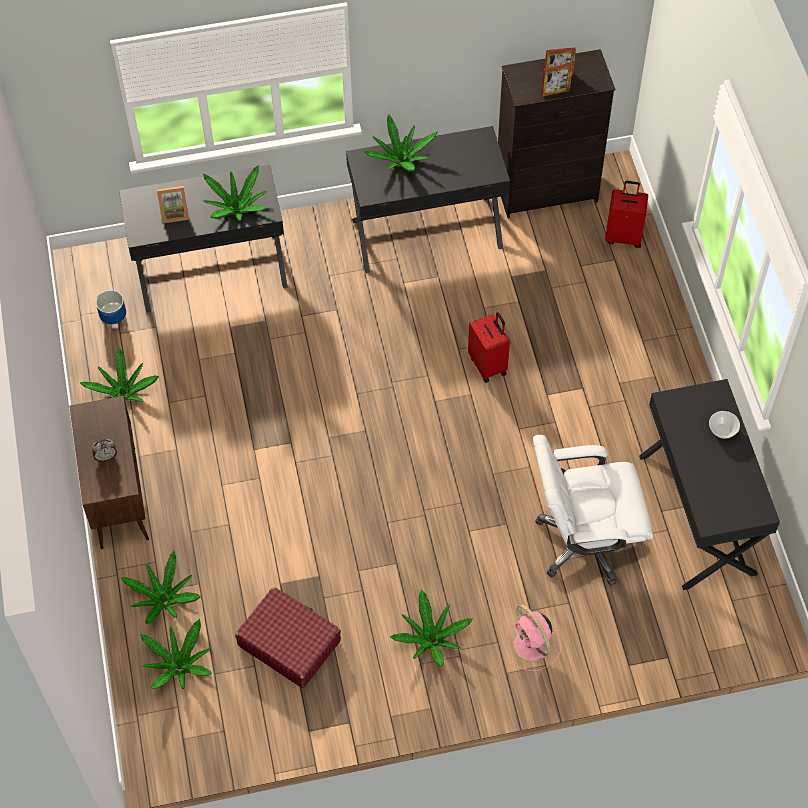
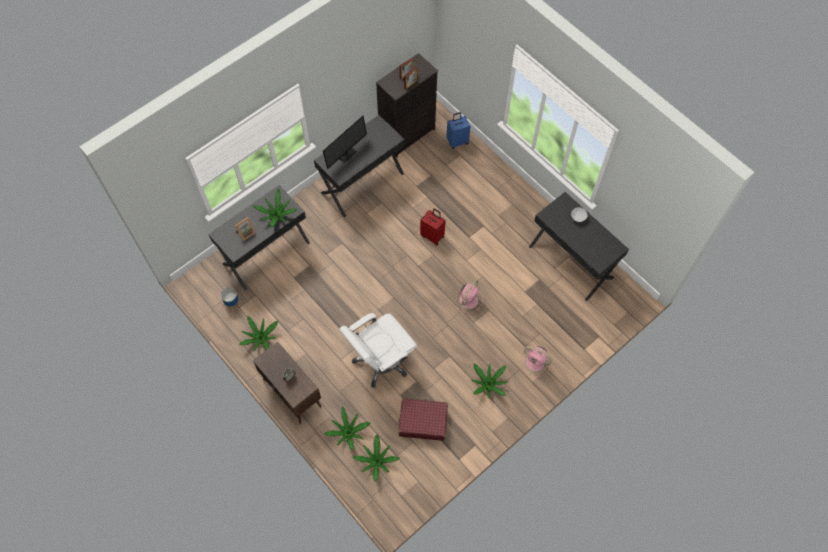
camera: 30 degrees left, 5 degrees up
potted plant [364,114,437,172] -> monitor [323,116,367,169]
white office chair [533,435,653,586] -> white office chair moved to [339,313,417,388]
red suitcase [605,181,648,248] -> blue suitcase [446,112,470,149]
none -> pink fan [456,280,483,313]

